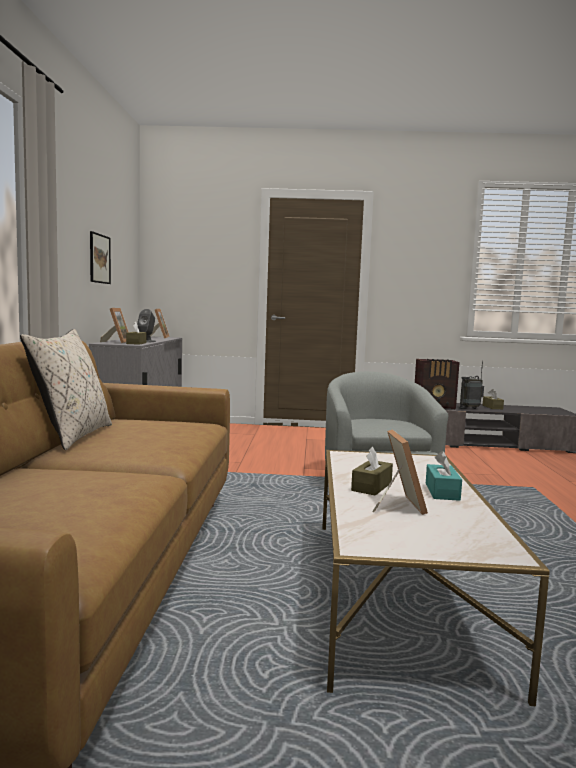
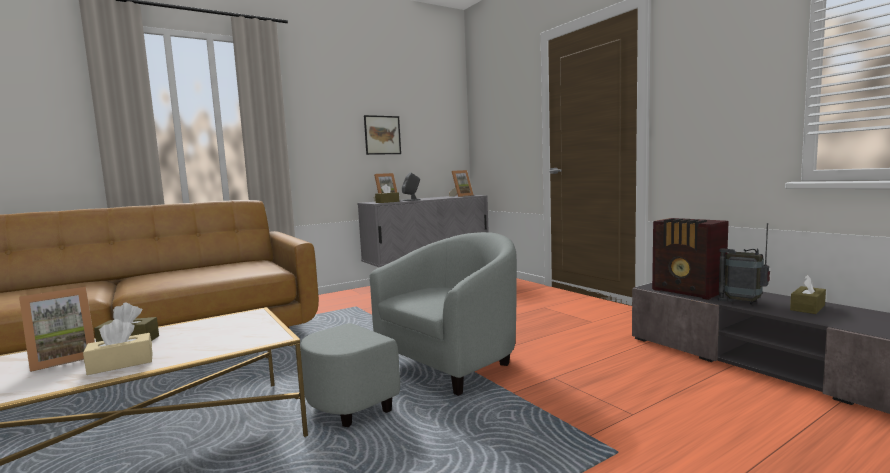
camera: 55 degrees right, 0 degrees up
beige pillow [20,329,112,450] -> none
turquoise tissue box [426,451,462,501] -> beige tissue box [83,319,153,375]

